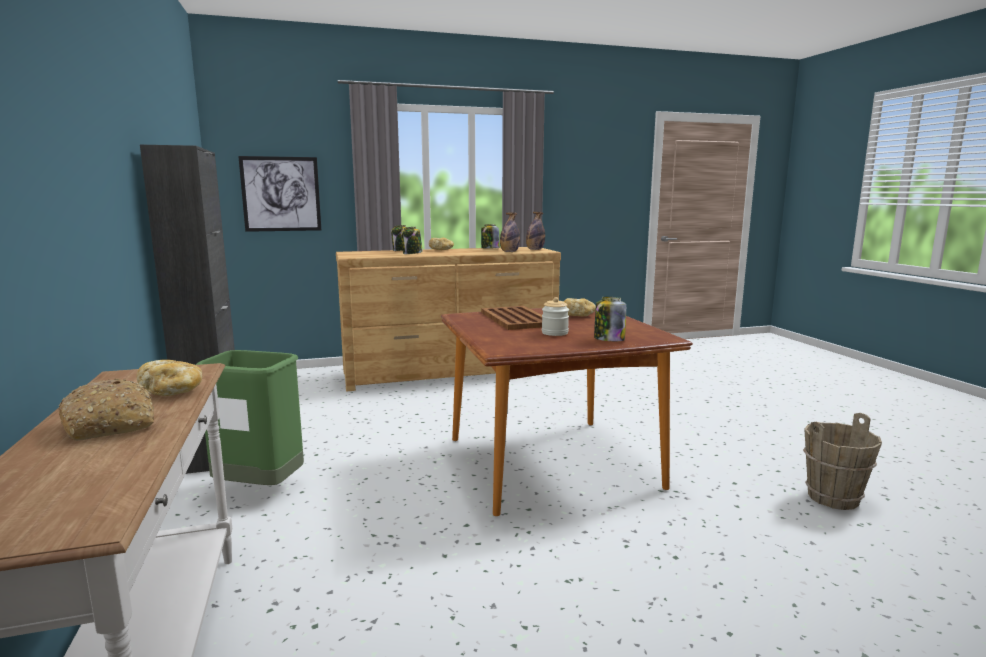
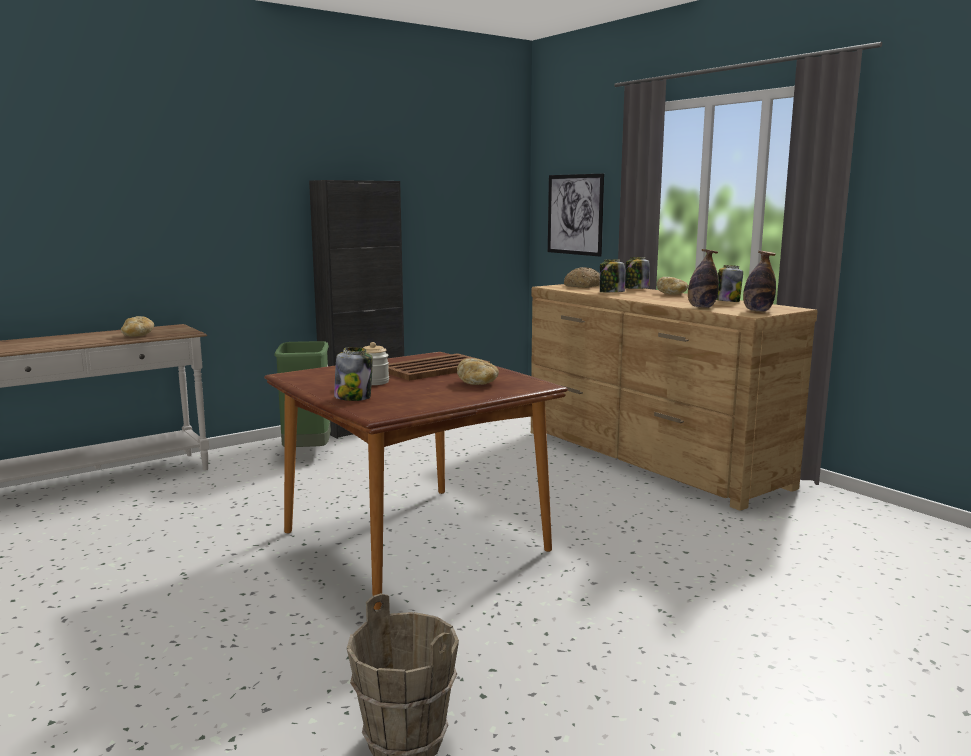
camera: 70 degrees right, 0 degrees up
bread [58,379,154,441] -> bread moved to [564,267,600,288]

